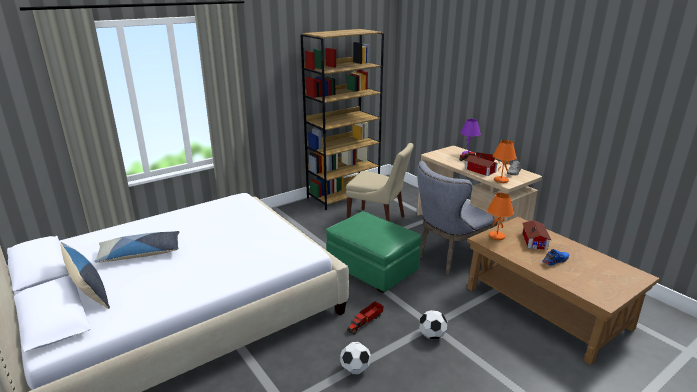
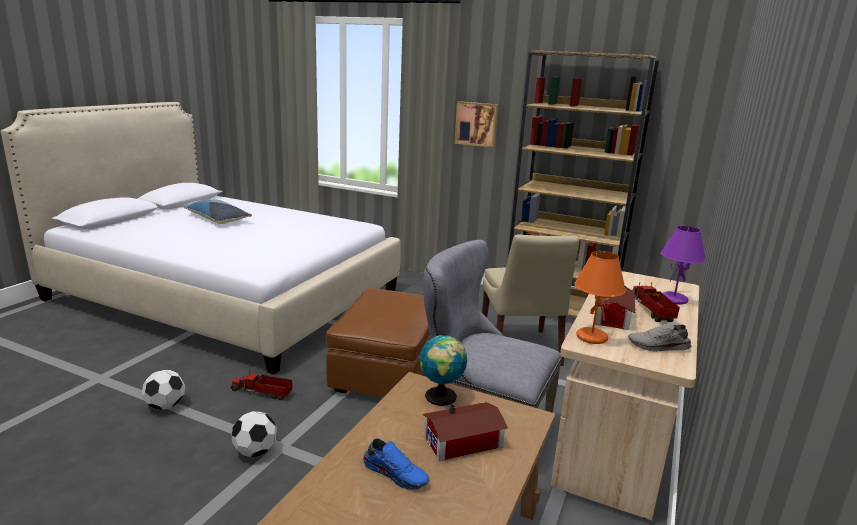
camera: 60 degrees right, 5 degrees down
pillow [60,242,110,309] -> none
green ottoman [326,211,421,293] -> brown ottoman [326,288,430,397]
orange table lamp [487,193,514,240] -> globe [419,333,467,406]
none -> picture [454,101,498,148]

